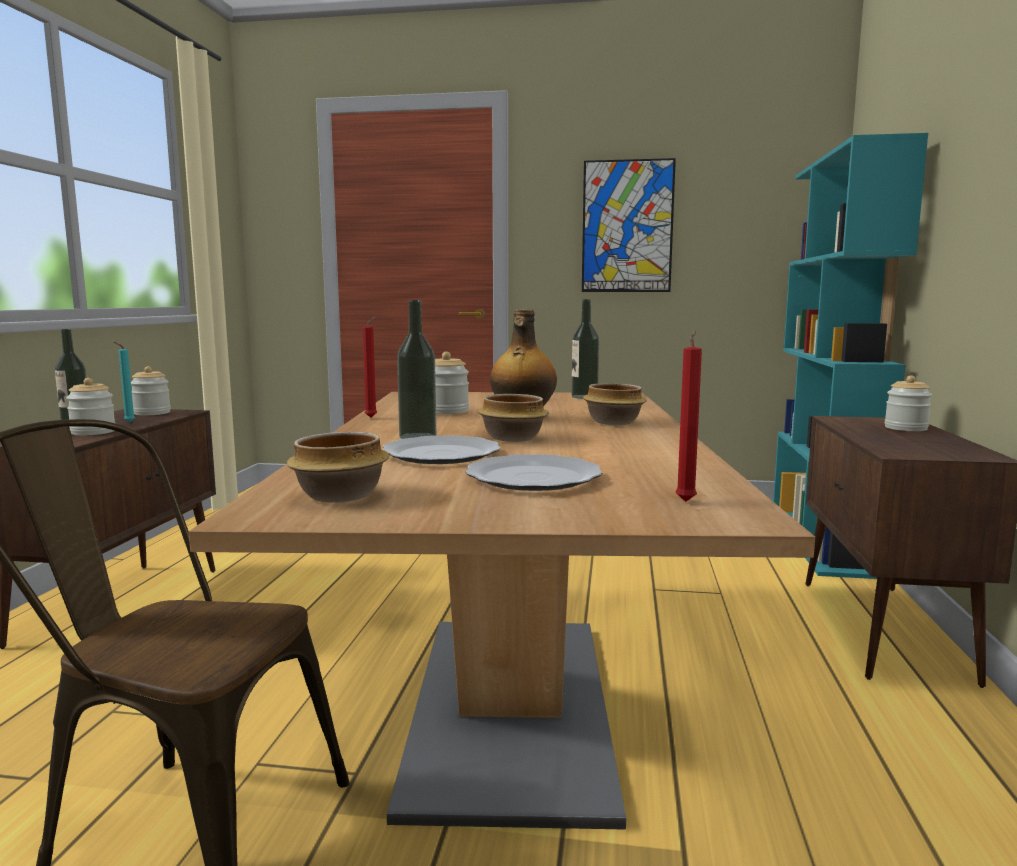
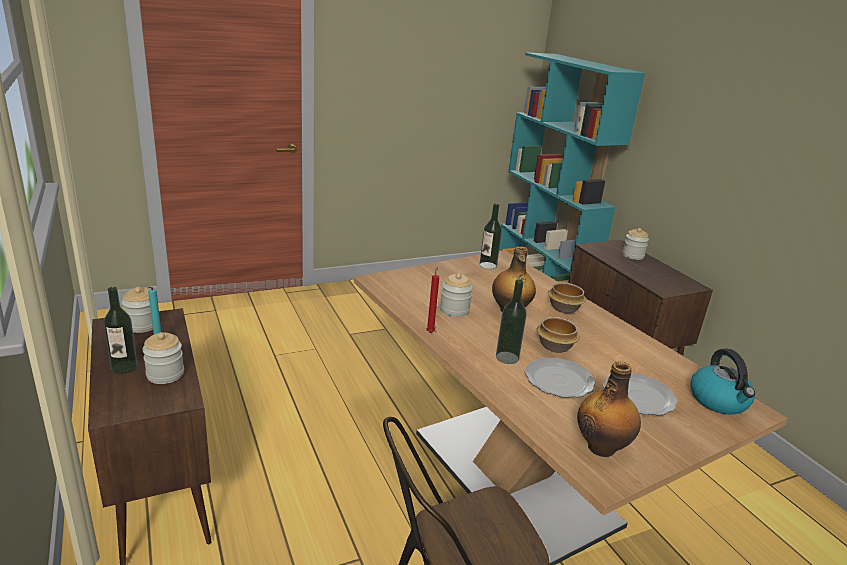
camera: 35 degrees left, 15 degrees up
bowl [286,432,390,503] -> bottle [577,361,641,457]
picture [582,158,676,292] -> none
red candle [675,330,702,502] -> kettle [690,349,755,415]

